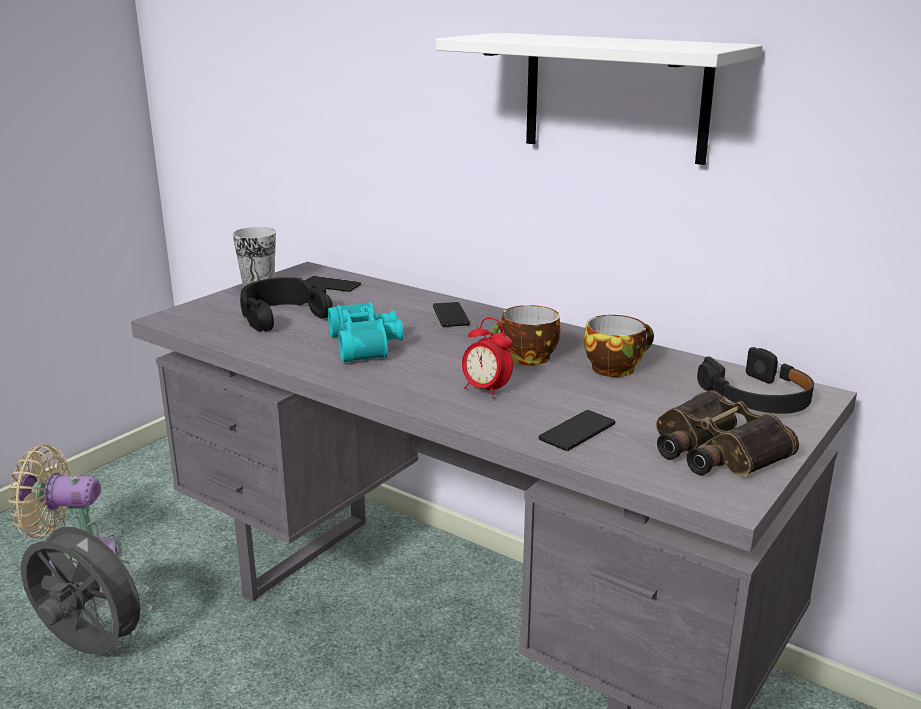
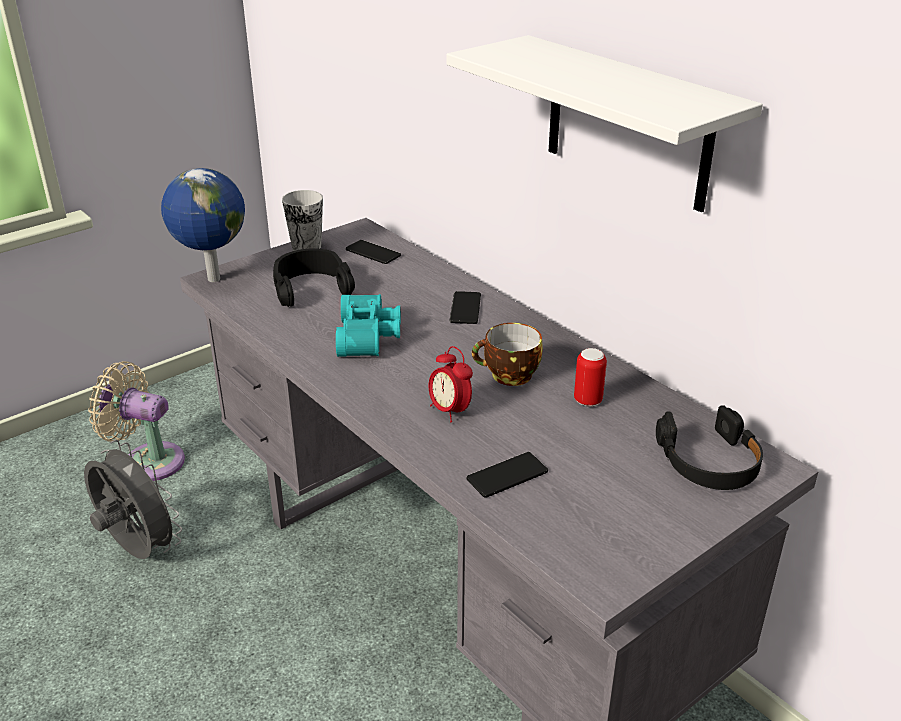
camera: 15 degrees right, 10 degrees up
cup [584,315,654,377] -> can [574,348,607,407]
binoculars [656,390,799,477] -> none
none -> globe [161,168,245,282]

